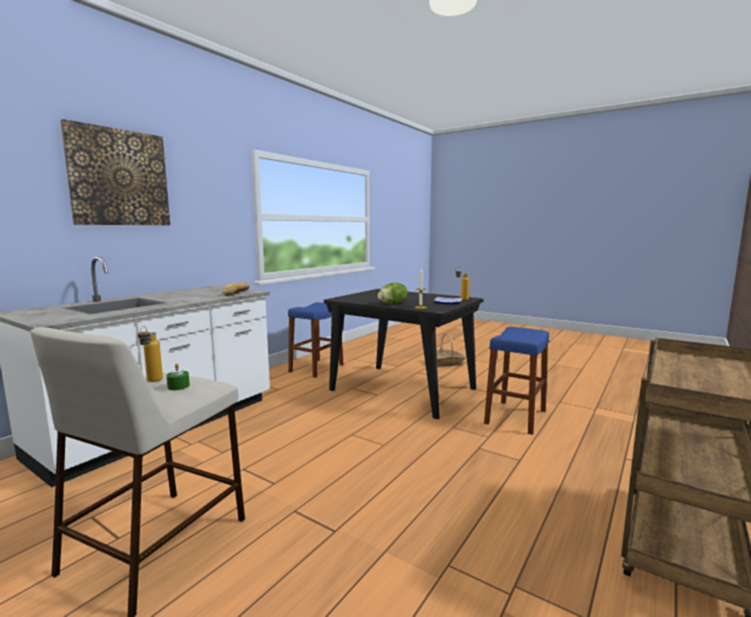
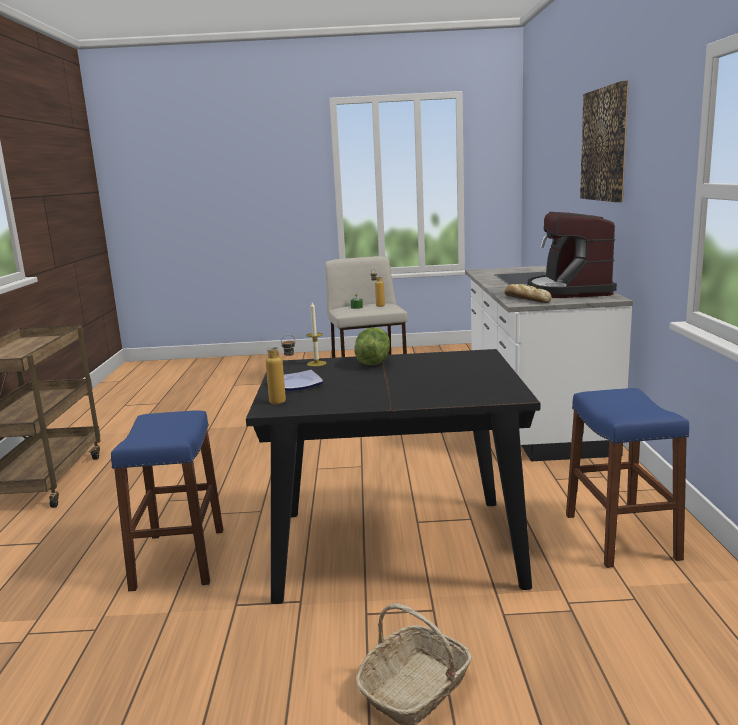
camera: 145 degrees right, 5 degrees up
none -> coffee machine [527,212,617,298]

